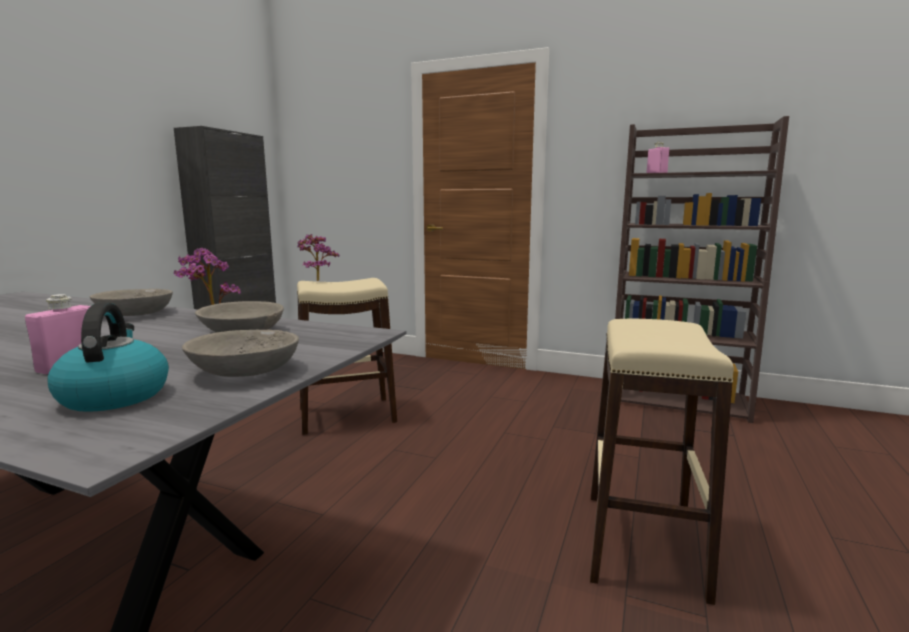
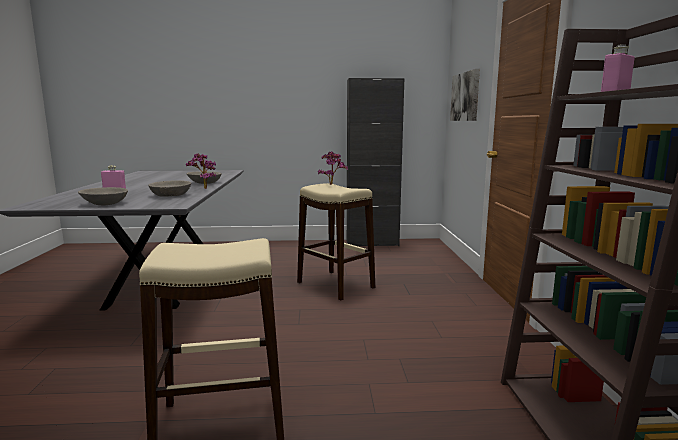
camera: 65 degrees right, 0 degrees up
kettle [47,302,169,412] -> none
none -> picture [450,69,480,121]

